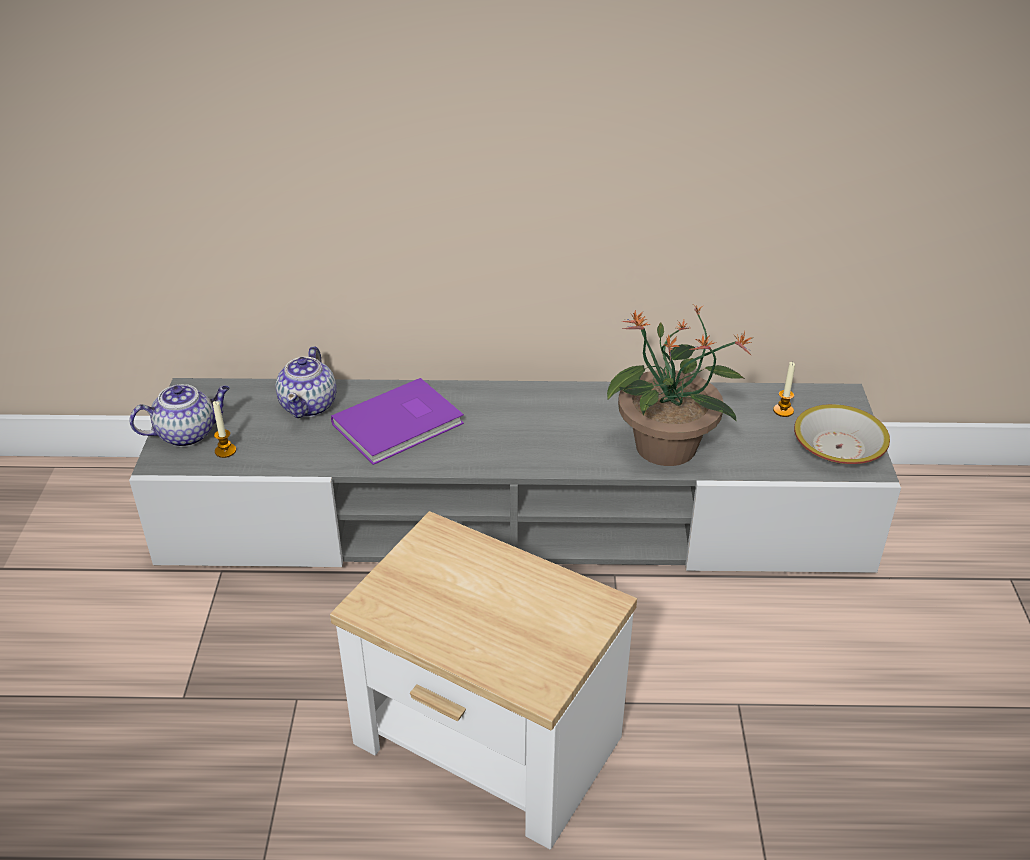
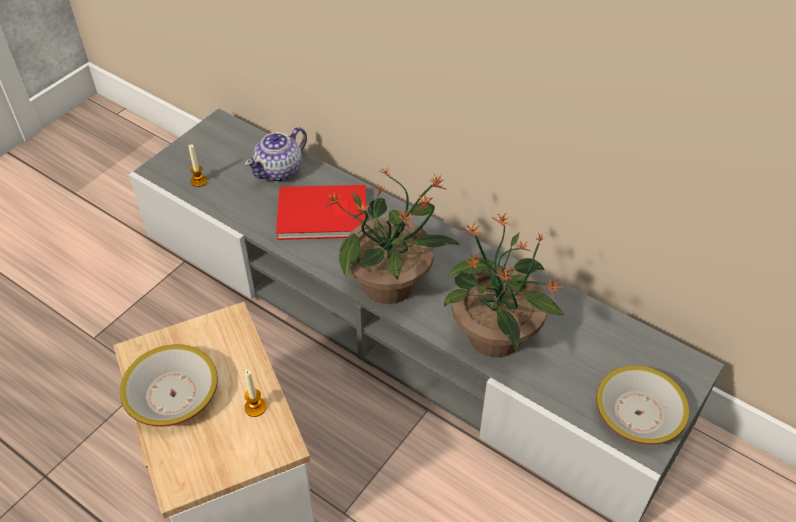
camera: 35 degrees right, 10 degrees up
teapot [129,384,230,447] -> none
purple book [331,378,464,465] -> red book [276,185,366,240]
candle [773,362,795,417] -> candle moved to [244,369,266,417]
none -> bowl [120,344,218,427]
none -> potted plant [323,167,460,304]

